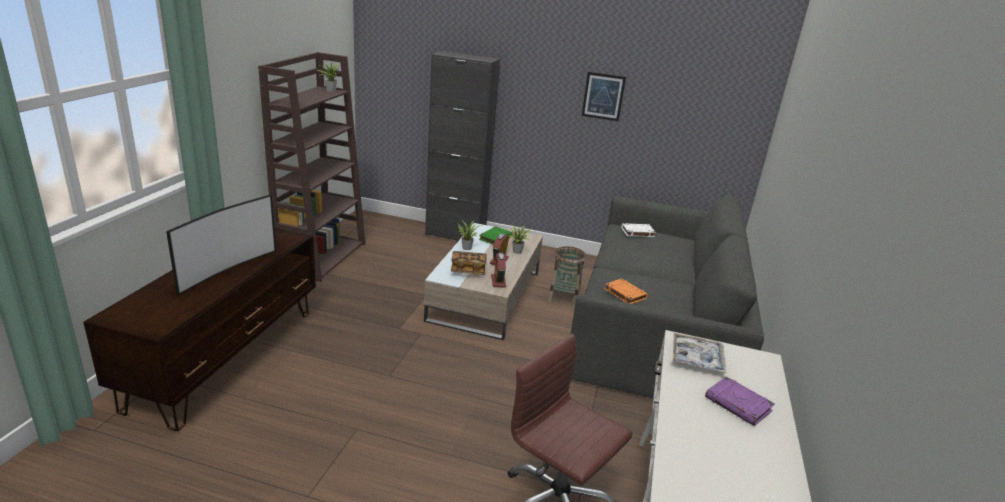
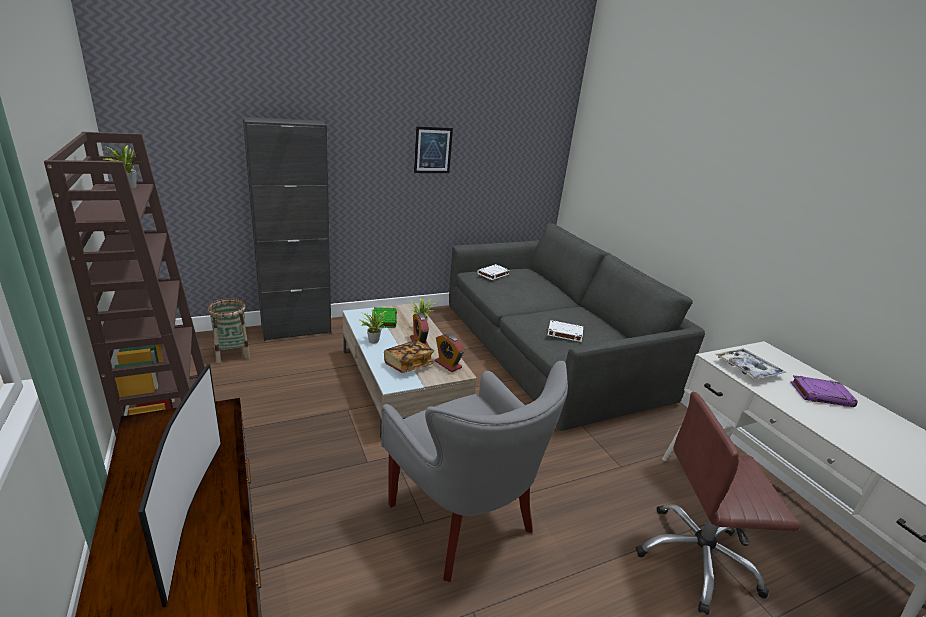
camera: 40 degrees left, 0 degrees up
basket [548,246,586,307] -> basket moved to [208,298,250,363]
orange book [604,279,648,304] -> white book [548,320,583,342]
none -> grey armchair [381,361,568,582]

